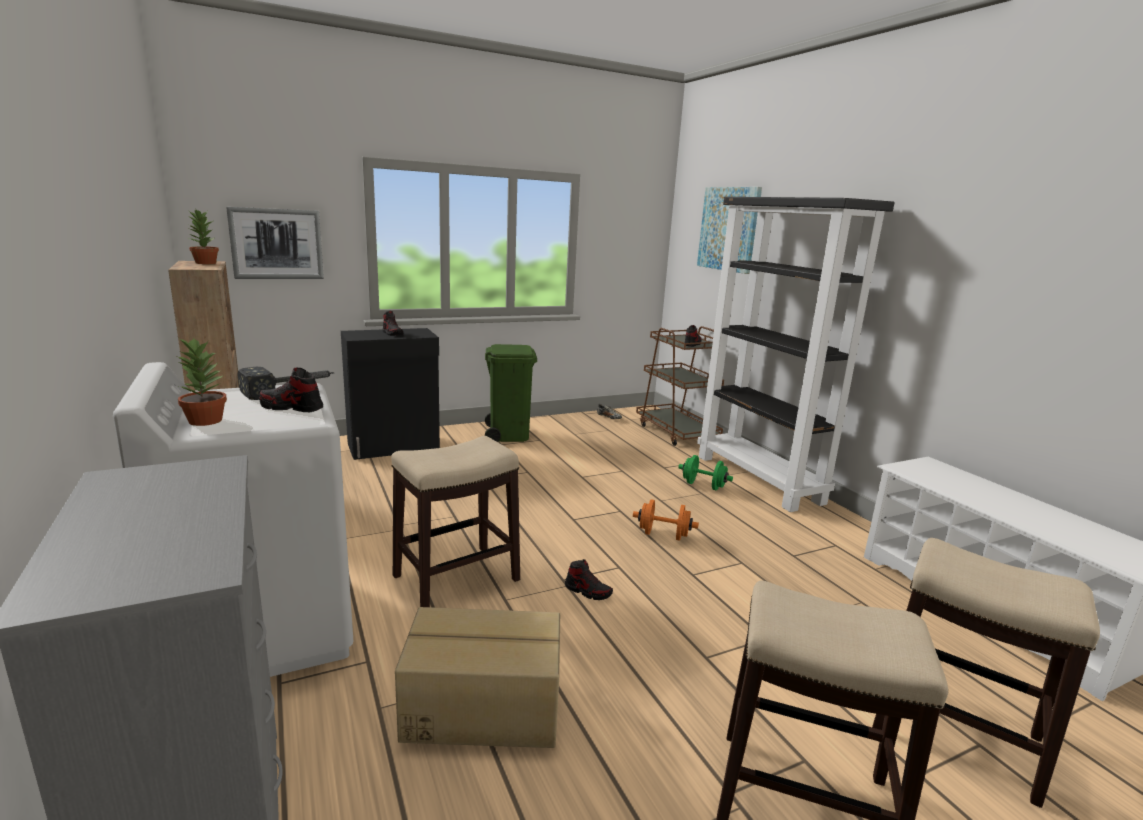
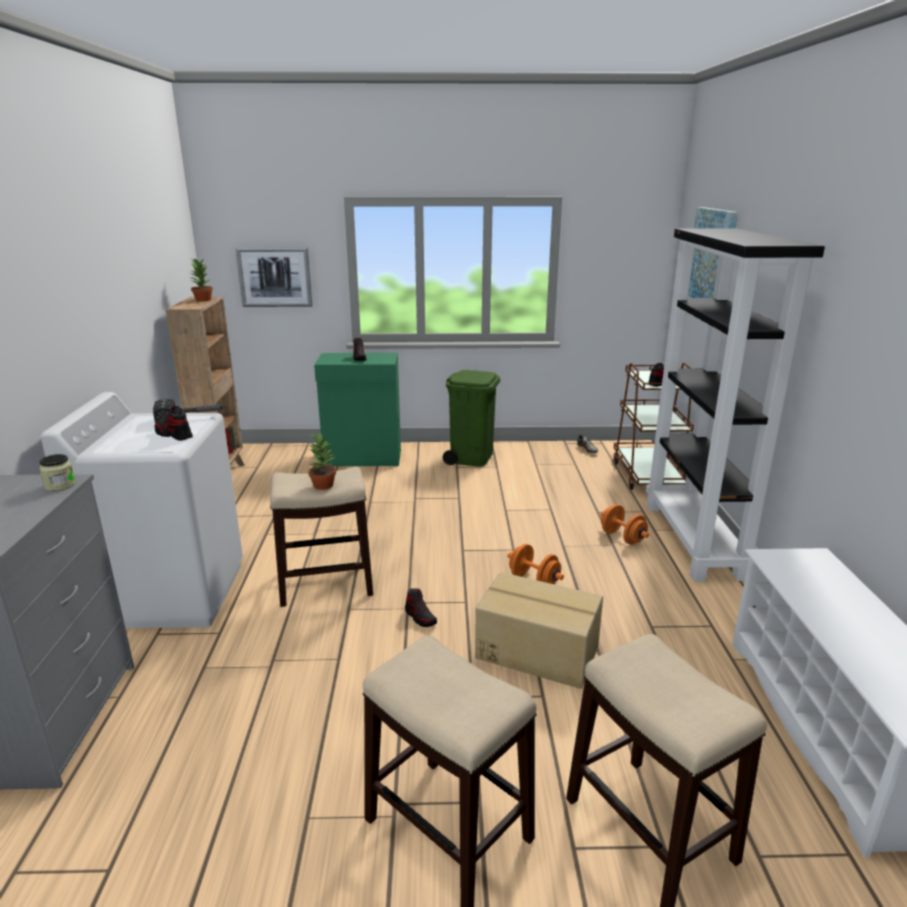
camera: 25 degrees right, 5 degrees up
potted plant [175,338,227,426] -> potted plant moved to [308,432,336,490]
black cabinet [341,328,440,460] -> green cabinet [314,353,401,466]
cardboard box [395,607,560,748] -> cardboard box moved to [475,572,603,689]
green dumbbell [678,455,733,490] -> orange dumbbell [600,504,649,545]
none -> jar [39,454,75,491]

